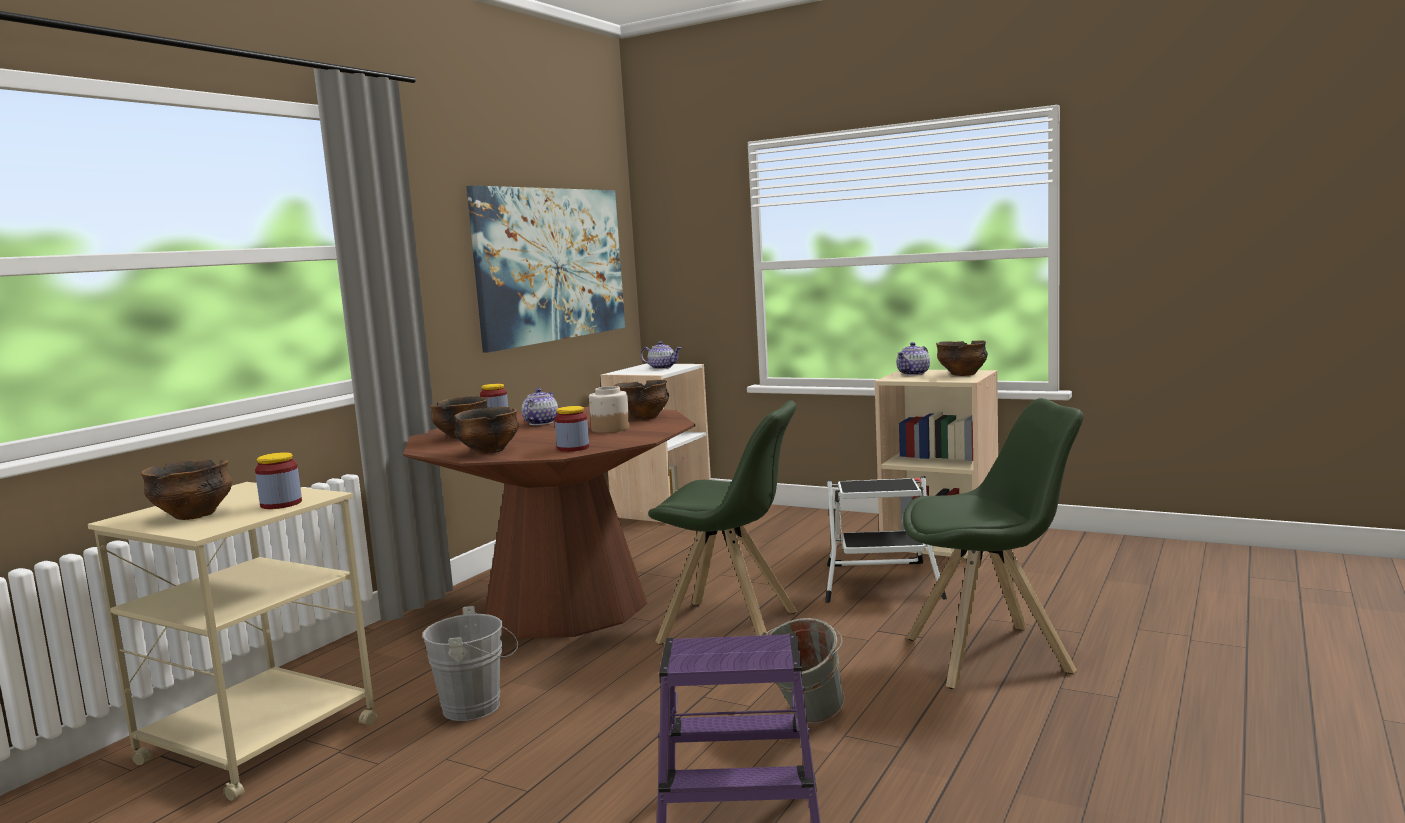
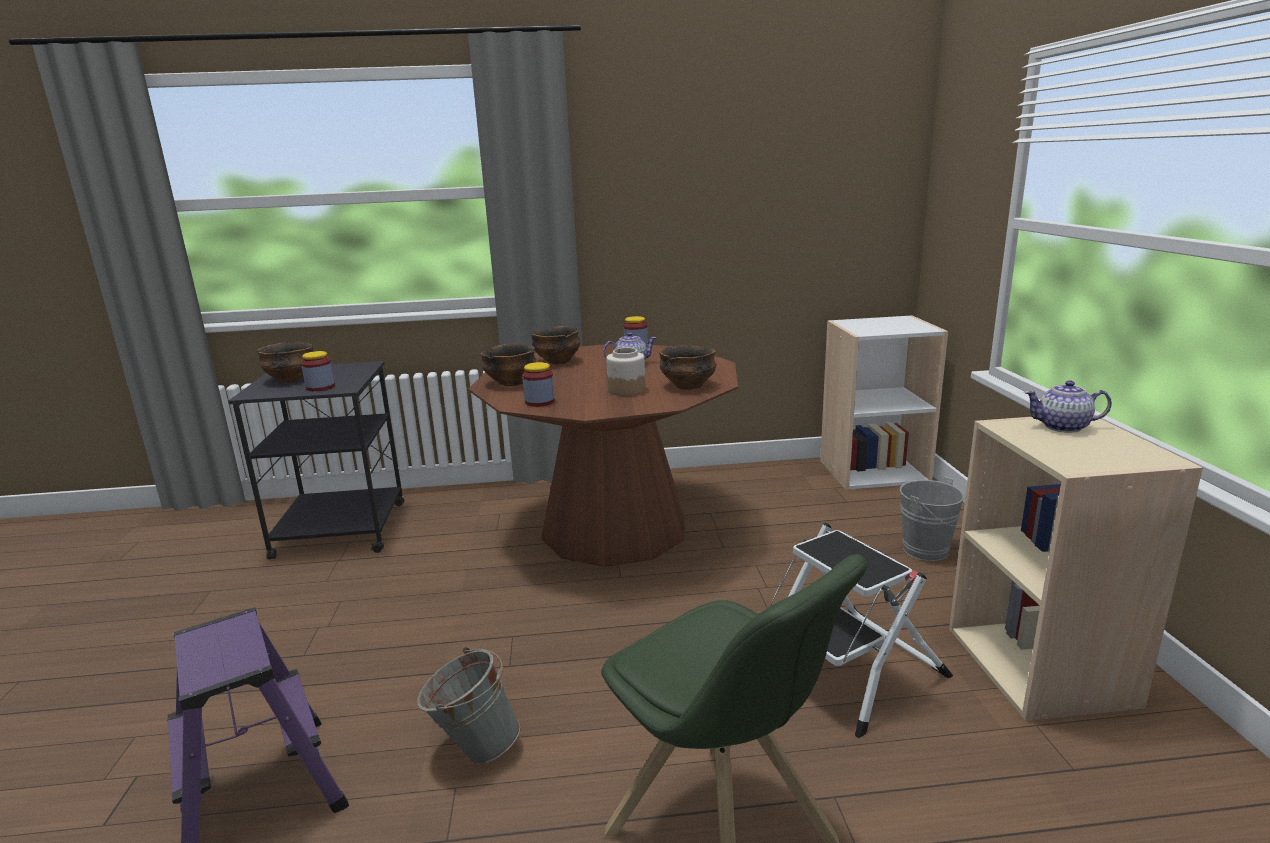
camera: 55 degrees right, 10 degrees up
beige cart [88,482,378,801] -> black cart [228,361,404,559]
grey bucket [423,606,518,721] -> grey bucket moved to [900,477,965,561]
picture [466,185,625,352] -> none
teapot [641,341,682,369] -> none
green chair [648,400,797,645] -> none
bowl [936,340,988,376] -> none

